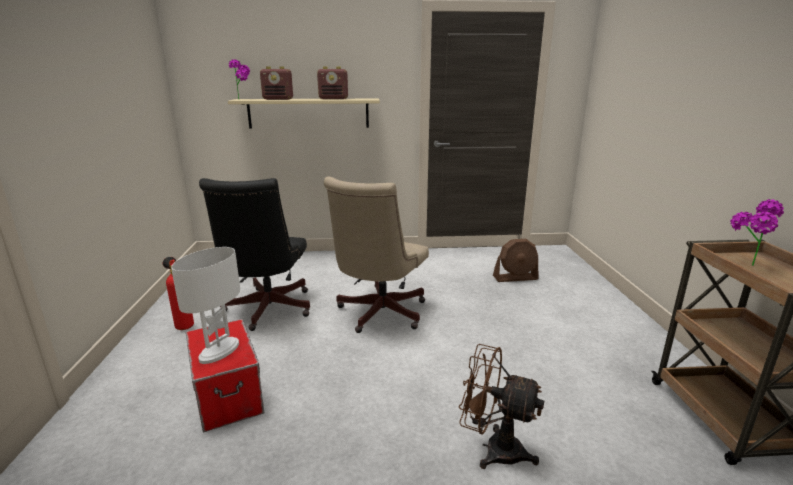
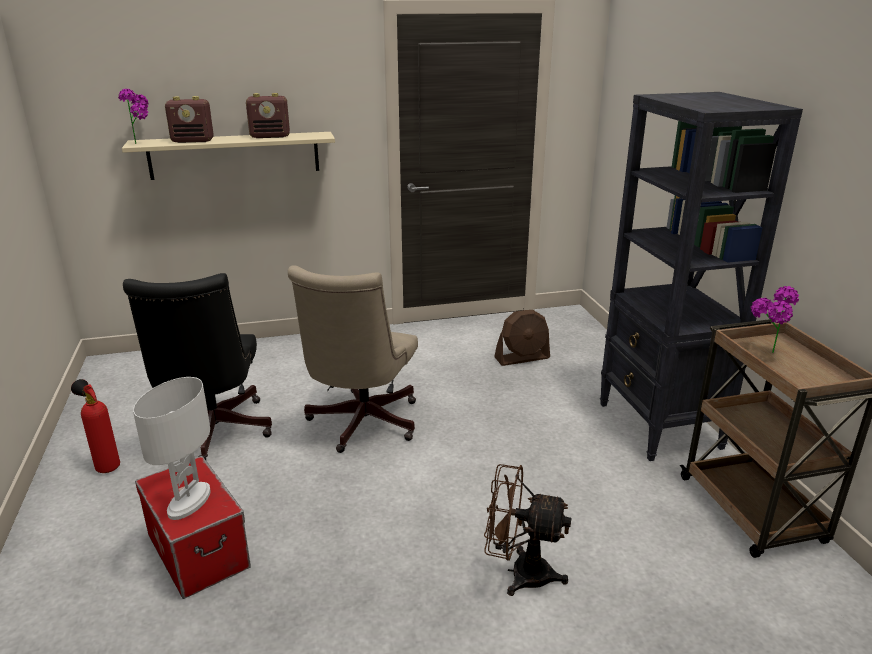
camera: 10 degrees left, 5 degrees up
none -> black bookcase [600,92,803,461]

